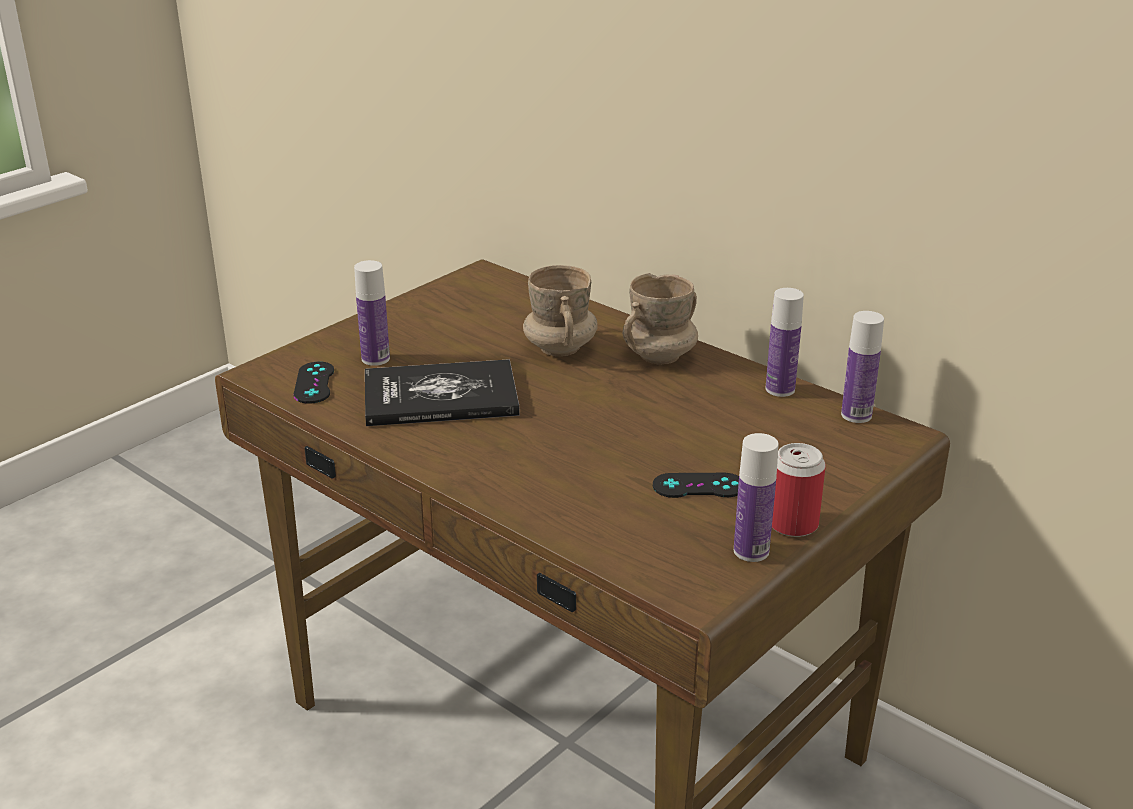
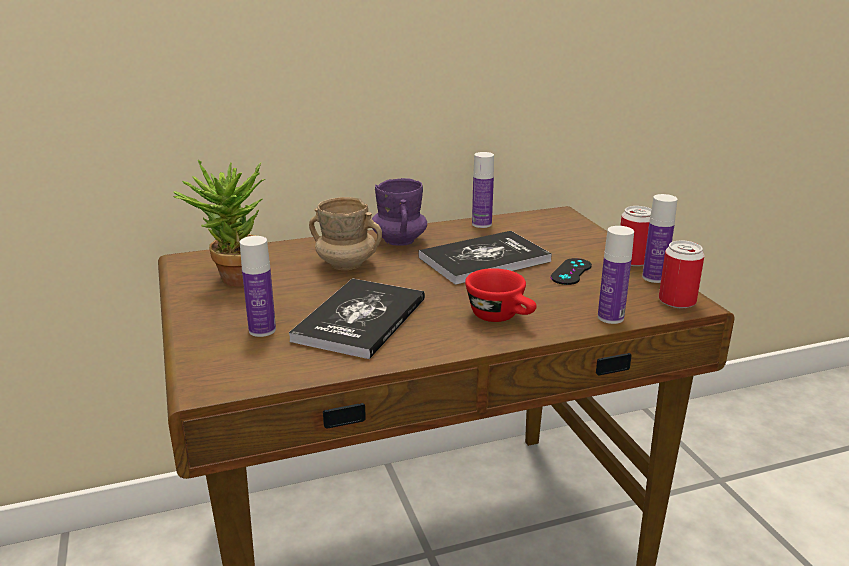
camera: 60 degrees left, 5 degrees down
black game controller [293,362,334,404] -> none
beige mug [622,273,698,365] -> purple mug [372,178,427,246]
bottle [841,311,884,423] -> bottle moved to [598,226,634,324]
none -> potted plant [173,160,266,287]
none -> book [418,231,552,285]
none -> red cup [465,268,537,322]
none -> can [659,240,705,308]

